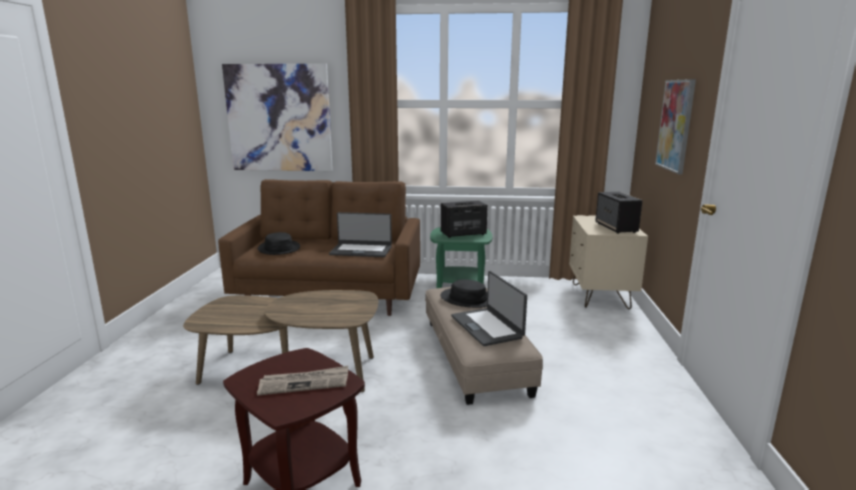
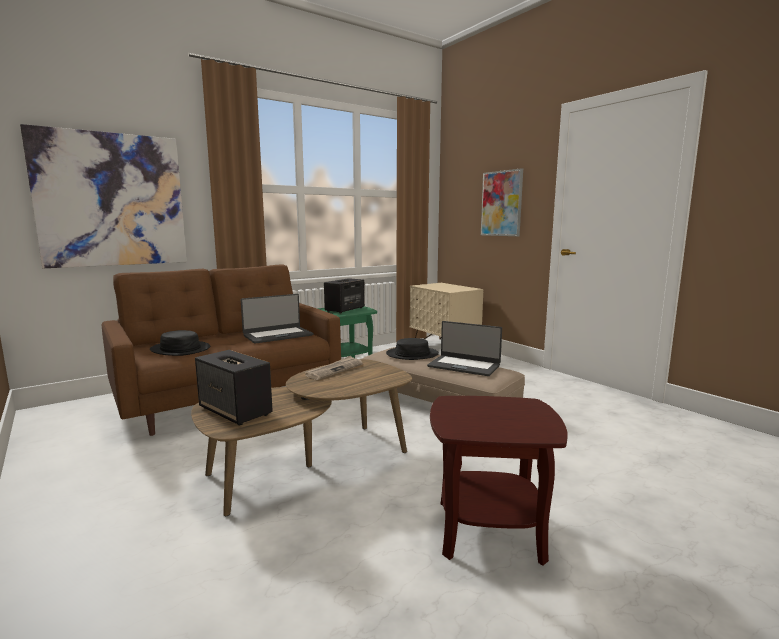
camera: 40 degrees left, 5 degrees down
newspaper [257,366,348,396] -> newspaper moved to [305,356,363,380]
speaker [595,192,643,234] -> speaker moved to [195,350,273,425]

